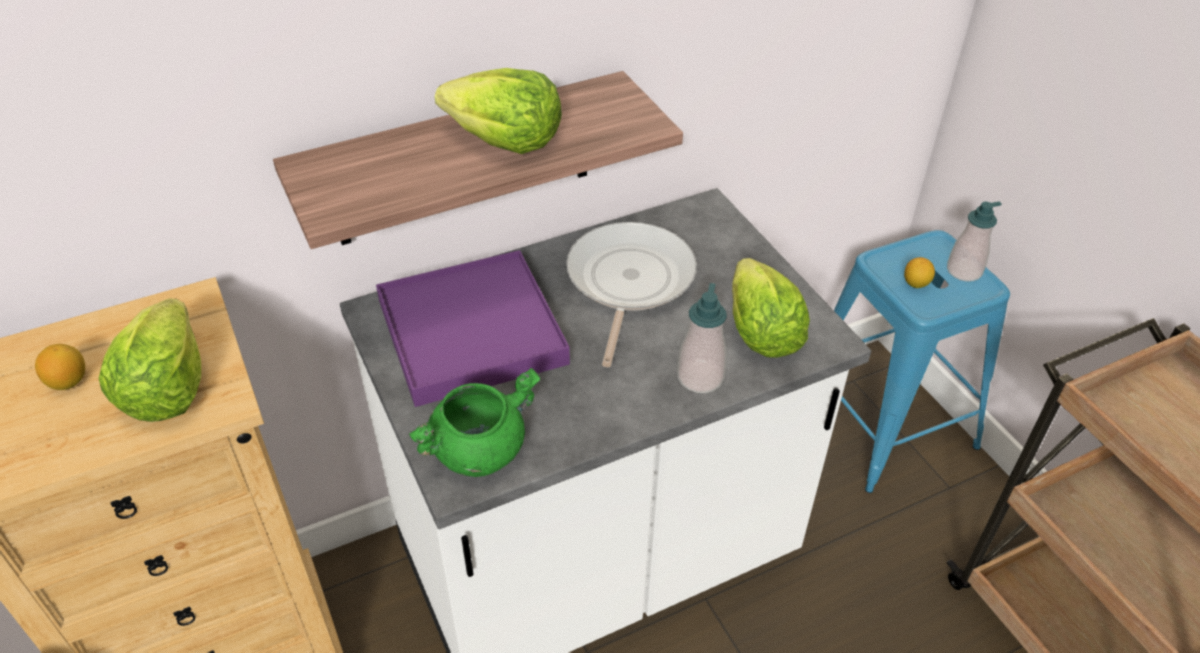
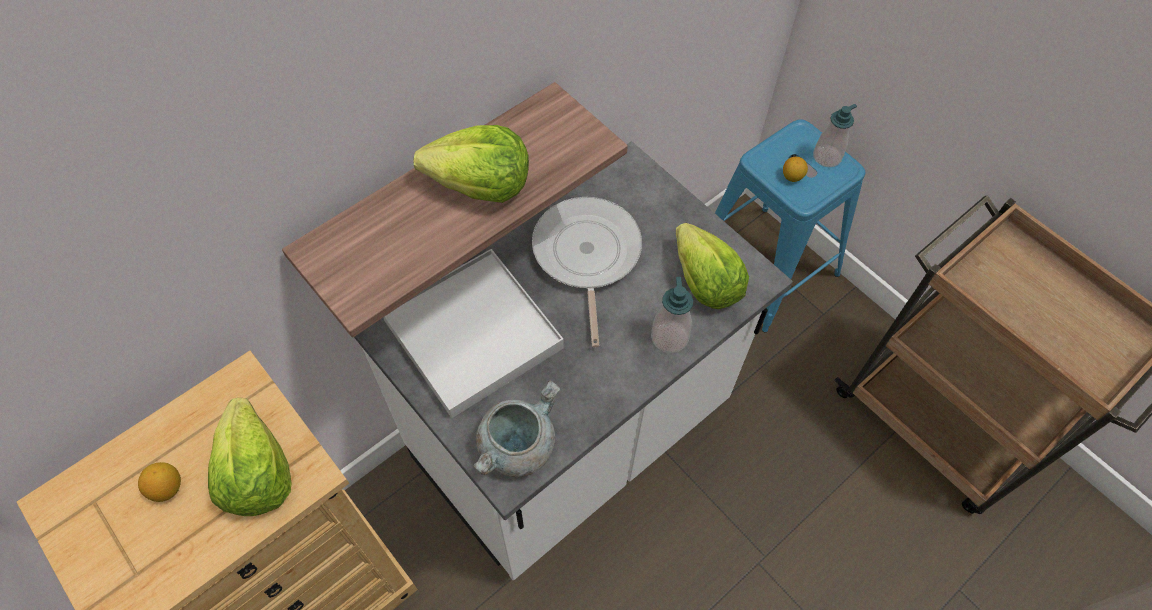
camera: 15 degrees left, 15 degrees up
purple tray [376,250,570,407] -> white tray [383,249,563,418]
green cooking pot [409,368,540,477] -> grey cooking pot [473,380,560,477]

